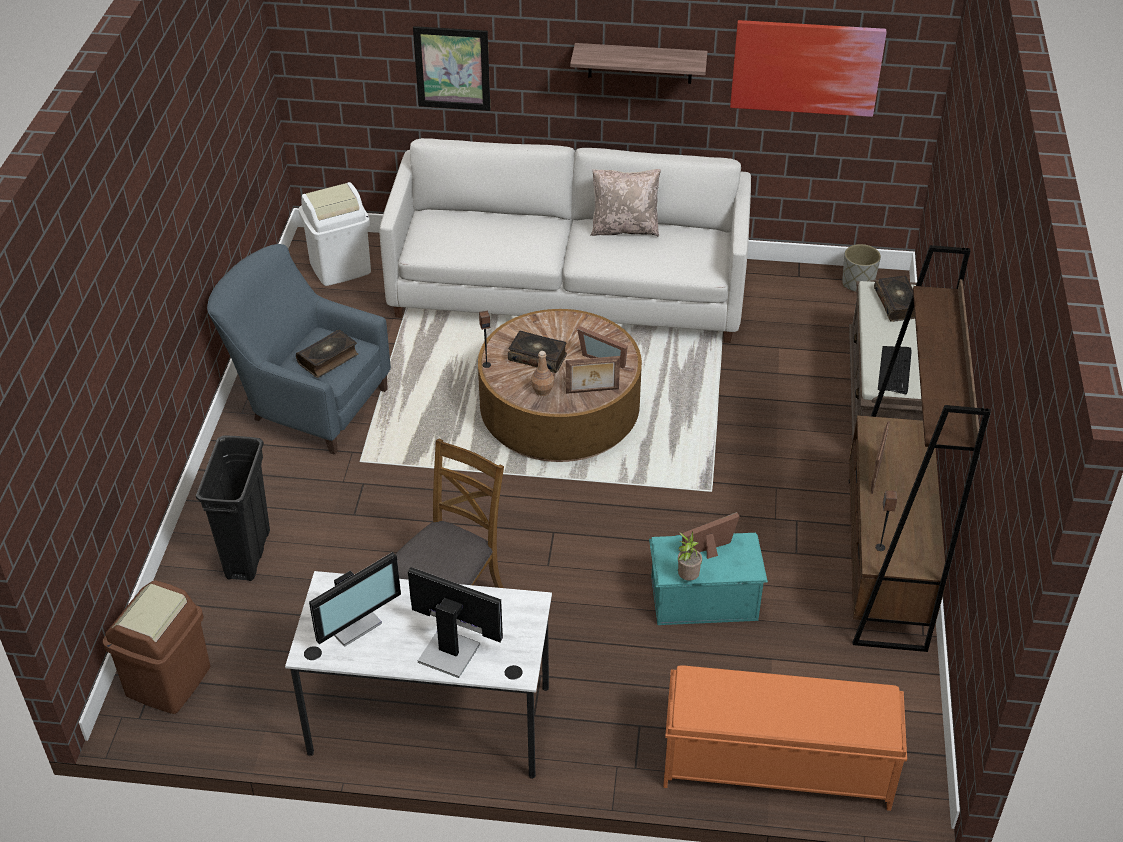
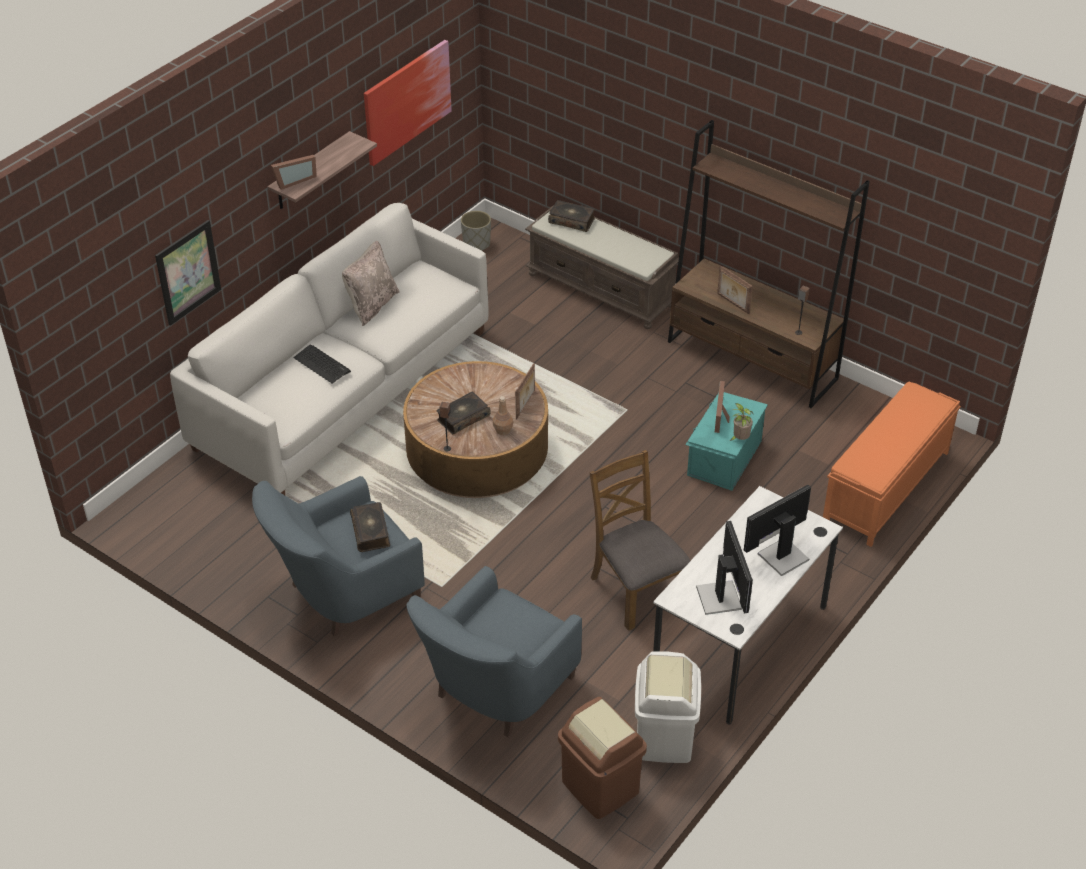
camera: 60 degrees left, 0 degrees up
black trash can [196,436,270,581] -> blue armchair [406,566,582,737]
white trash can [298,182,371,286] -> white trash can moved to [635,651,701,763]
picture frame [577,326,628,369] -> picture frame moved to [271,155,317,190]
keyboard [878,346,912,394] -> keyboard moved to [293,344,351,384]

